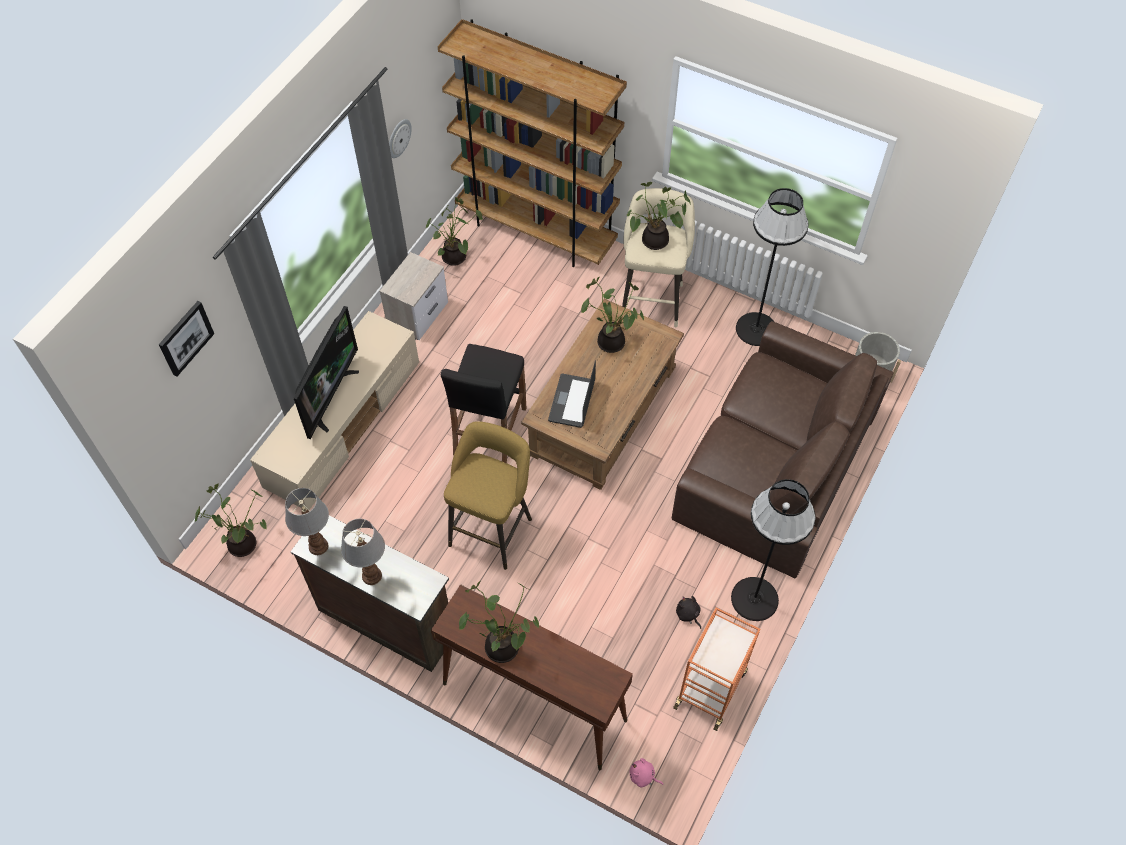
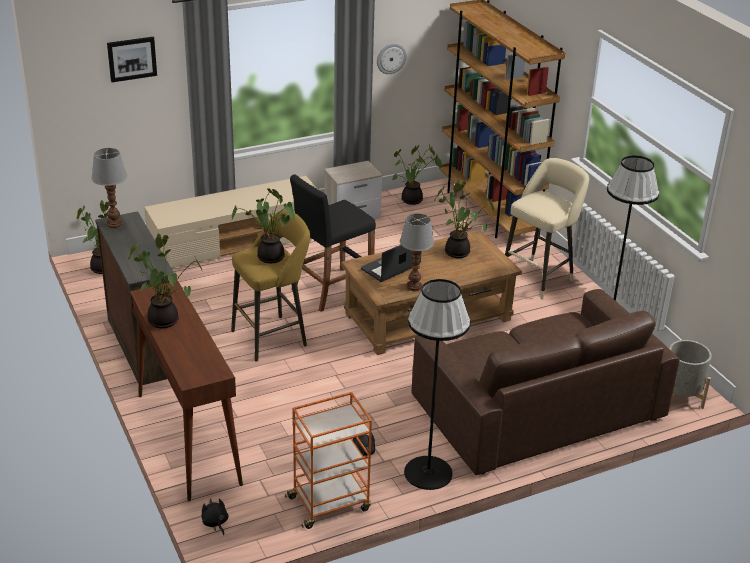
camera: 35 degrees right, 25 degrees down
television [293,306,359,439] -> none
table lamp [341,519,385,585] -> table lamp moved to [400,213,434,291]
potted plant [627,182,690,250] -> potted plant moved to [232,188,295,263]
pink plush toy [629,758,663,787] -> black plush toy [201,498,229,535]

